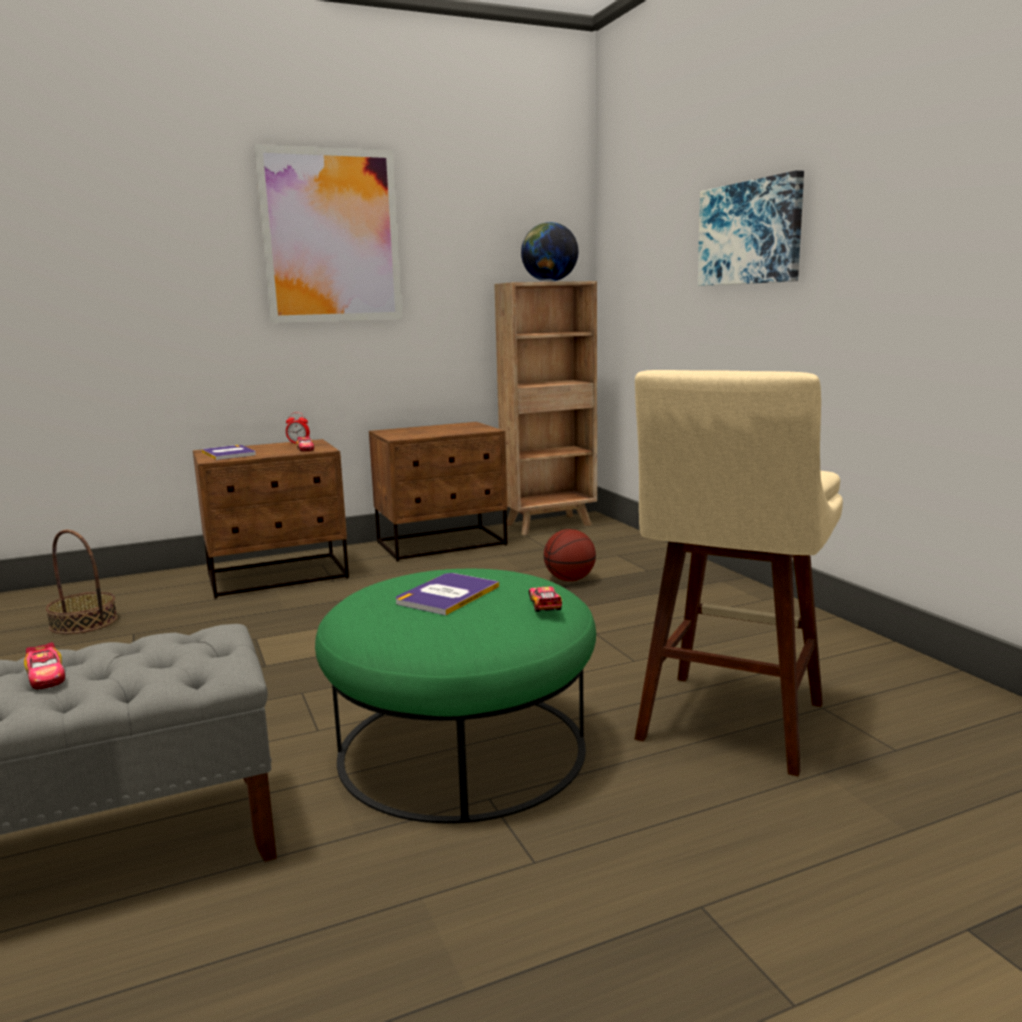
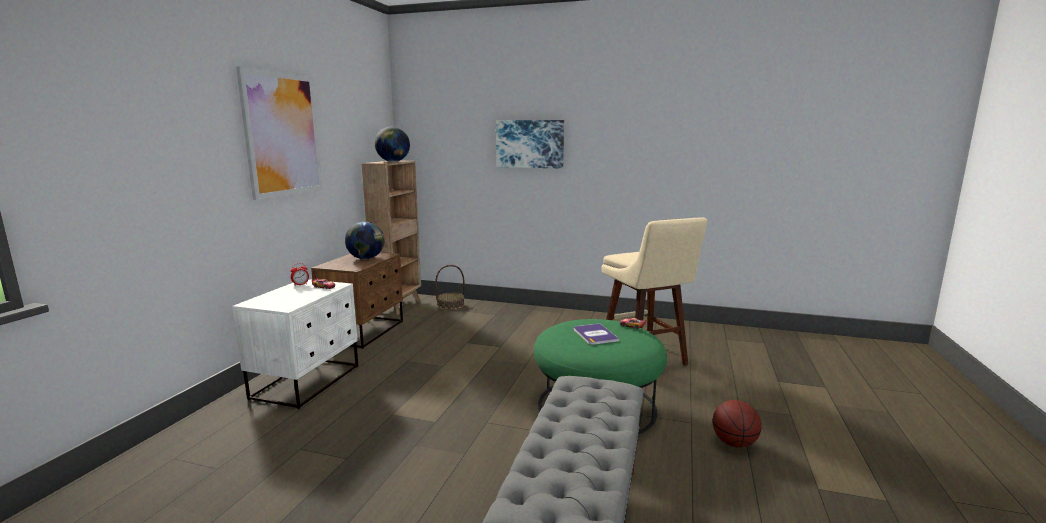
camera: 50 degrees left, 0 degrees up
toy car [24,642,65,689] -> none
basket [46,530,118,634] -> basket moved to [435,265,464,310]
brown nightstand [193,439,349,598] -> white nightstand [232,279,358,409]
book [202,445,256,460] -> none
basketball [544,529,596,581] -> basketball moved to [713,400,761,448]
none -> globe [345,222,384,259]

